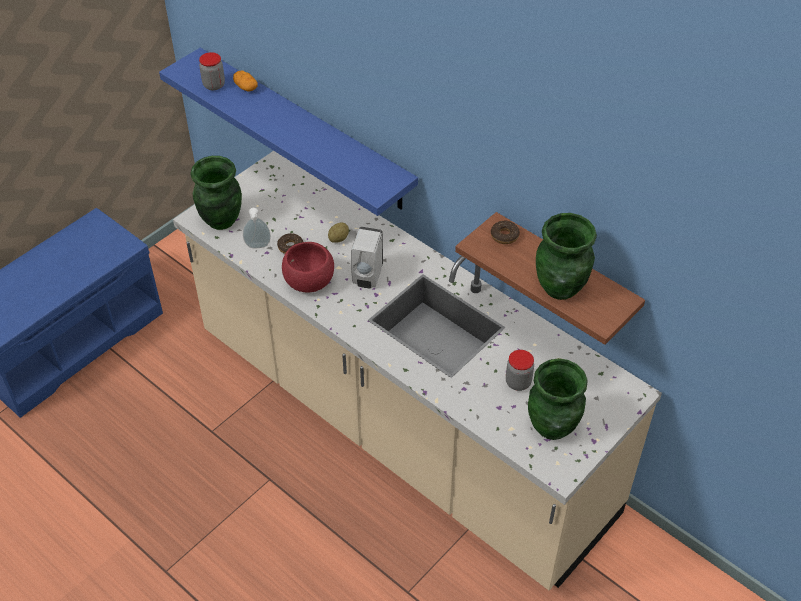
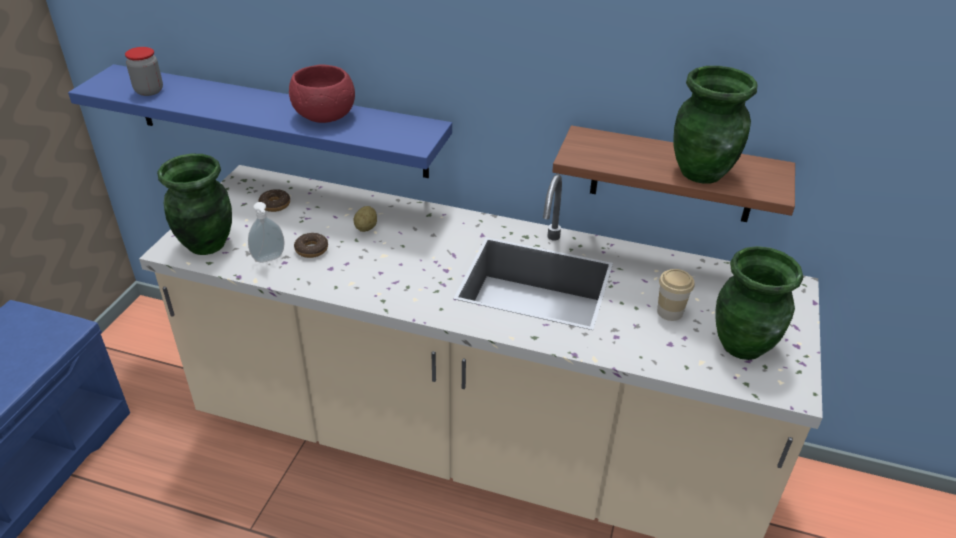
camera: 25 degrees left, 10 degrees down
potato [233,70,258,92] -> none
red bowl [282,242,334,293] -> red bowl moved to [289,64,355,123]
white soap dispenser [351,227,383,288] -> none
donut [491,221,520,244] -> donut moved to [258,189,290,212]
jar [506,350,534,391] -> cup [657,269,694,321]

